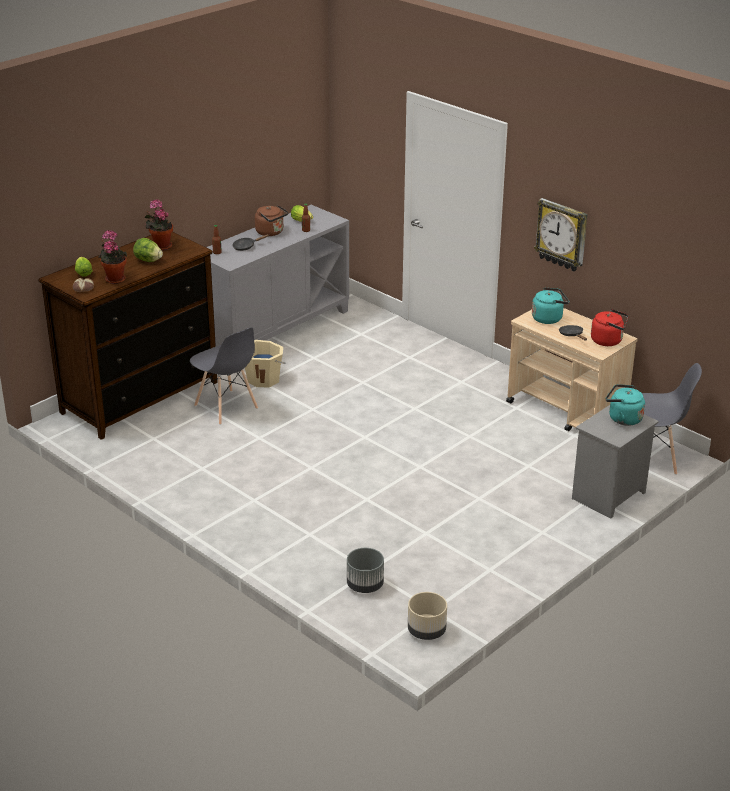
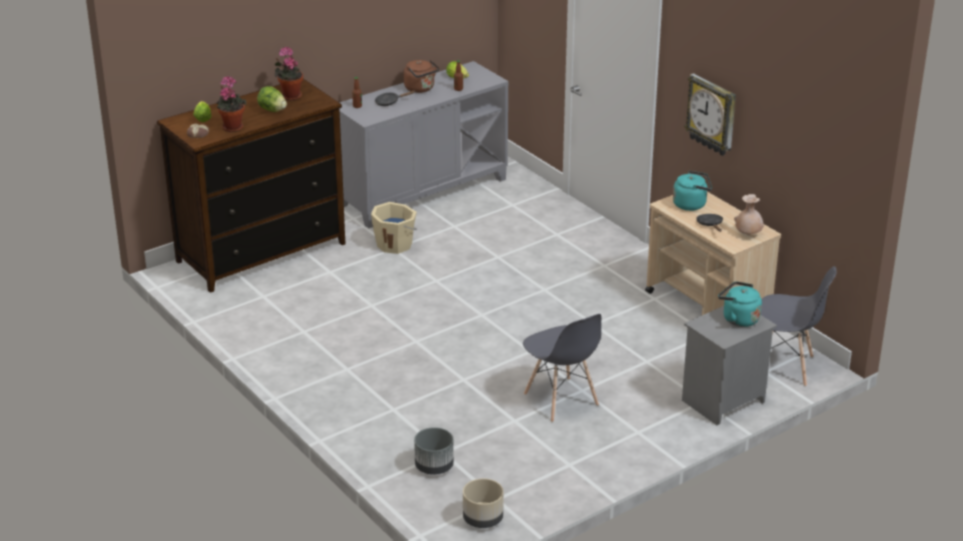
camera: 10 degrees right, 0 degrees up
grey chair [190,327,258,425] -> grey chair moved to [523,314,601,422]
red kettle [591,309,629,346] -> beige vase [734,194,764,235]

